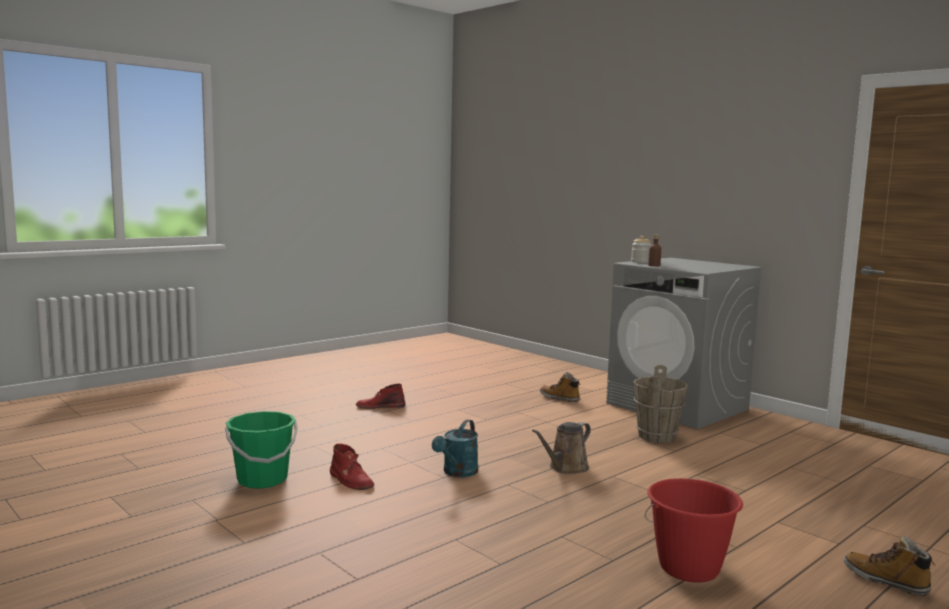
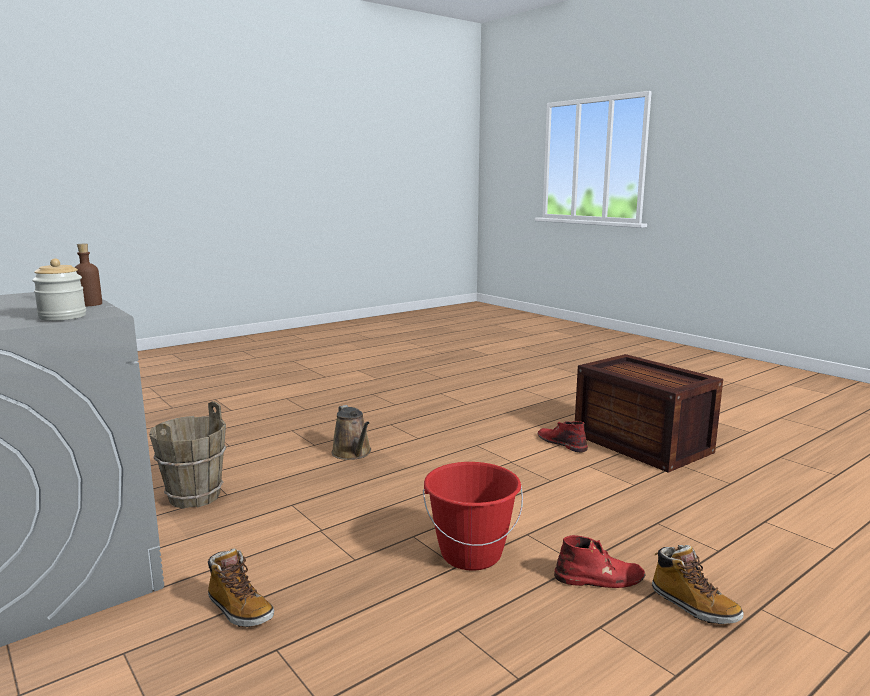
camera: 175 degrees left, 5 degrees up
green bucket [225,411,298,489] -> crate [575,354,723,473]
turquoise watering can [432,419,478,477] -> none
brown watering can [532,422,591,474] -> brown watering can turned 105 degrees clockwise [332,405,371,460]
red bucket [645,478,743,583] -> red bucket moved to [423,462,523,571]
boot [844,536,935,595] -> boot moved to [652,545,744,624]

